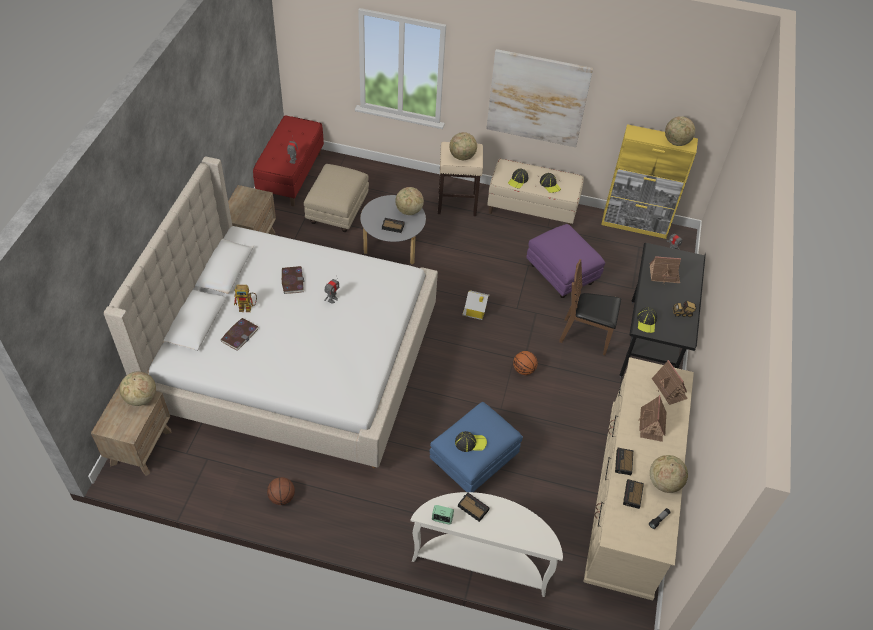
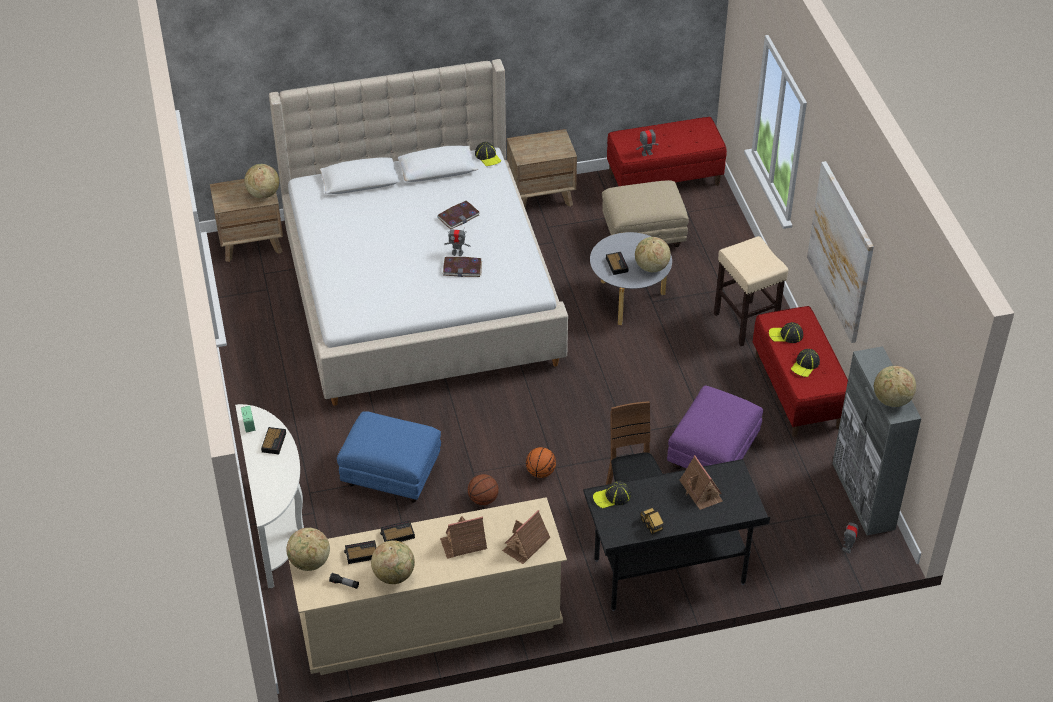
camera: 65 degrees right, 5 degrees down
book [221,318,258,351] -> book moved to [443,257,482,277]
toy robot [234,285,257,312] -> none
basketball [267,477,295,505] -> basketball moved to [468,474,499,505]
globe [449,132,477,160] -> globe moved to [286,528,330,571]
cap [455,431,487,452] -> cap moved to [475,142,501,166]
toy house [462,290,490,320] -> none
beige bench [487,159,584,226] -> red bench [753,306,848,437]
yellow cabinet [601,124,698,239] -> grey cabinet [832,346,921,535]

